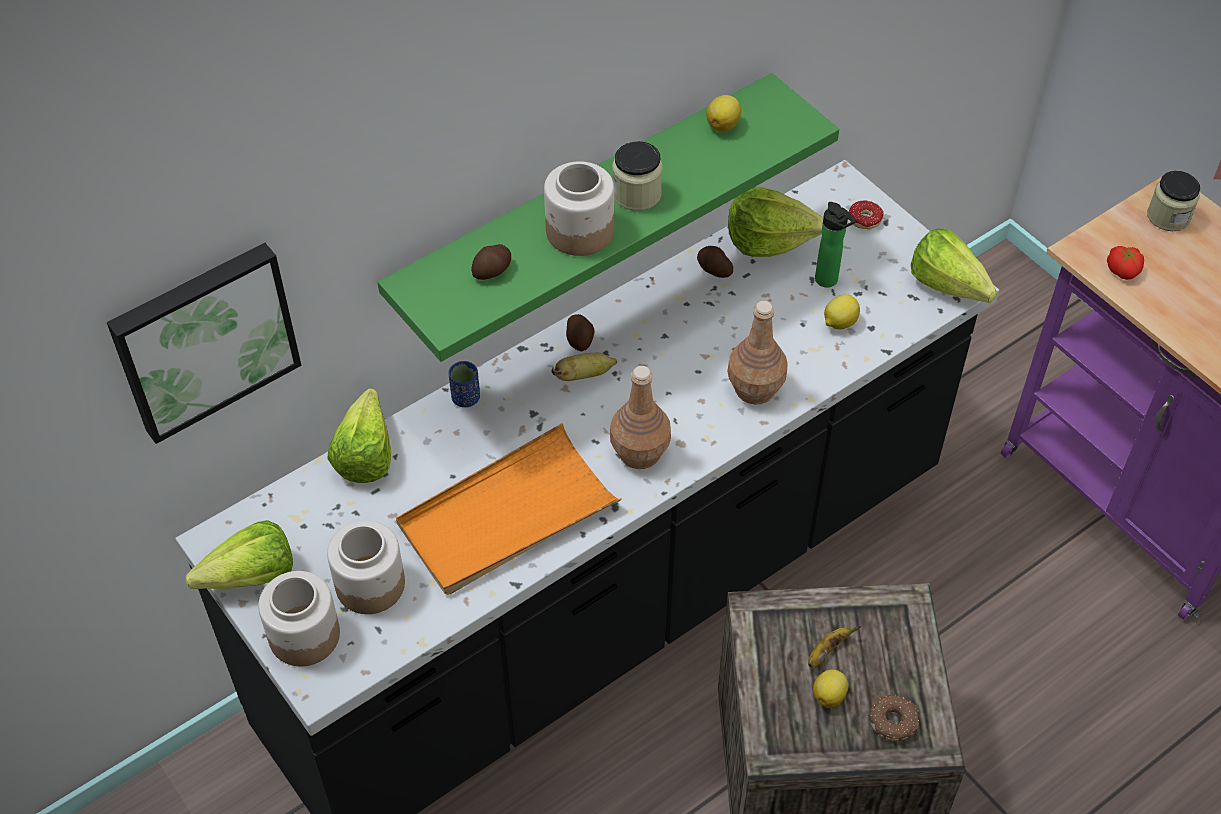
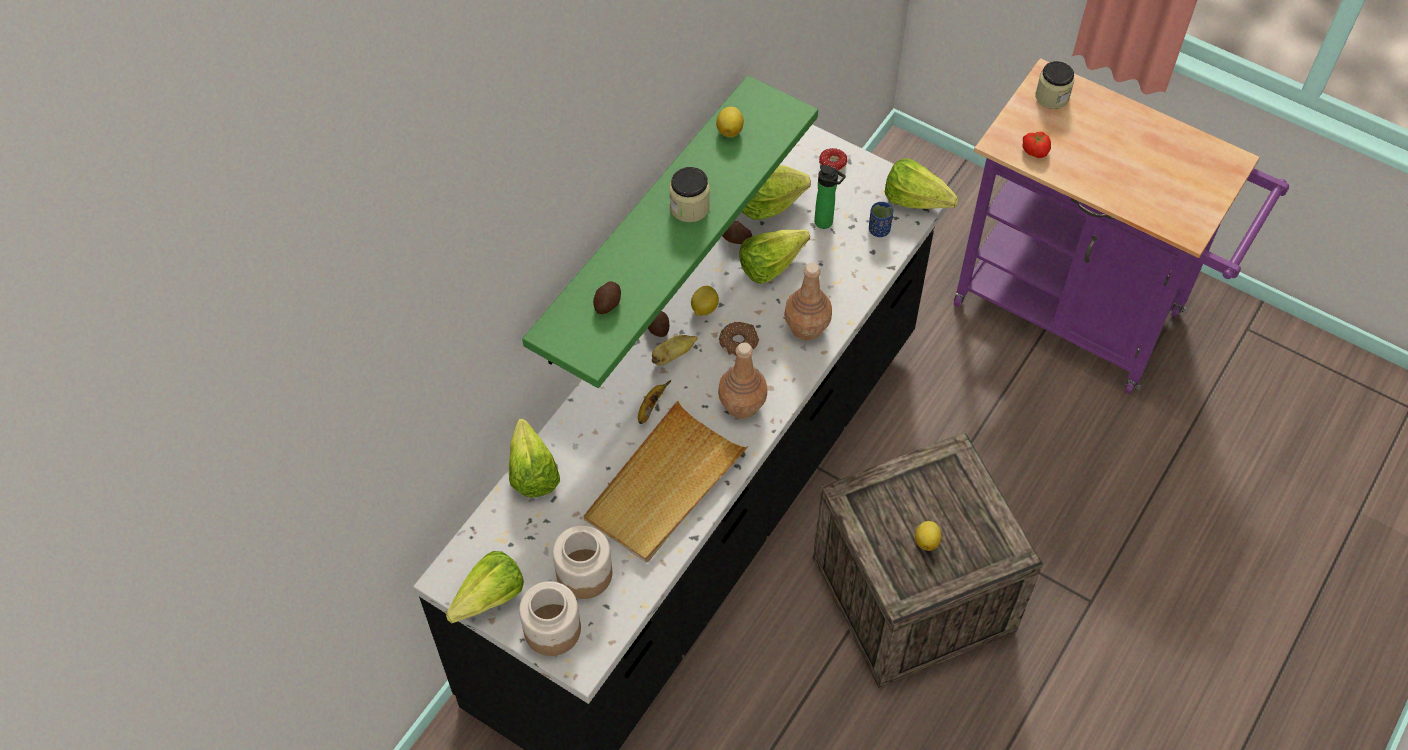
camera: 20 degrees left, 5 degrees up
picture [107,243,301,444] -> none
orange tray [396,423,622,595] -> beige tray [584,400,749,563]
blue cup [449,361,480,407] -> blue cup moved to [869,202,893,237]
jar [544,161,614,256] -> none
banana [808,626,861,667] -> banana moved to [638,380,671,424]
lemon [824,294,860,329] -> lemon moved to [691,286,719,316]
donut [869,695,919,742] -> donut moved to [719,322,759,356]
none -> lettuce [739,229,810,284]

